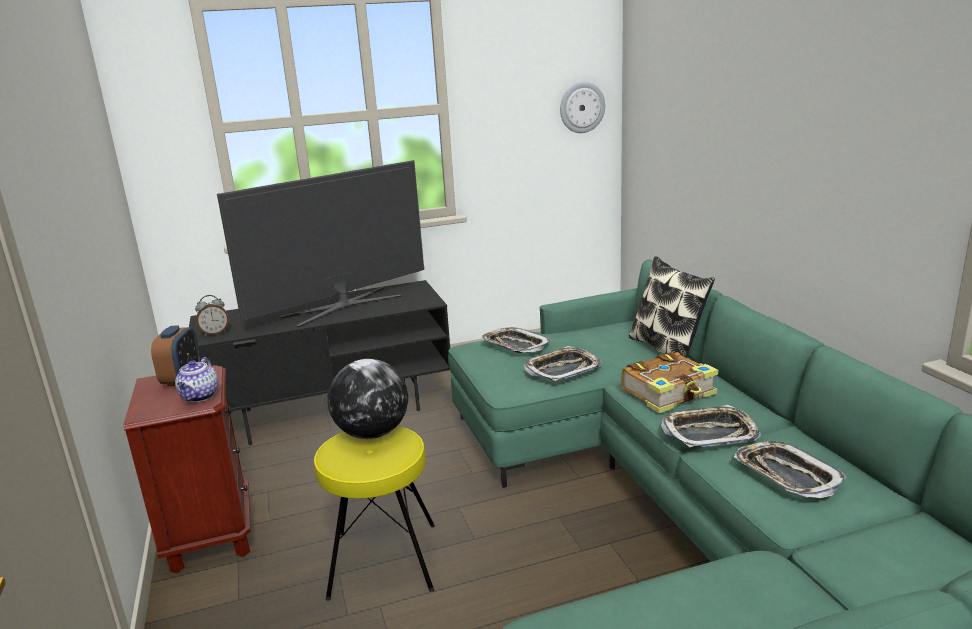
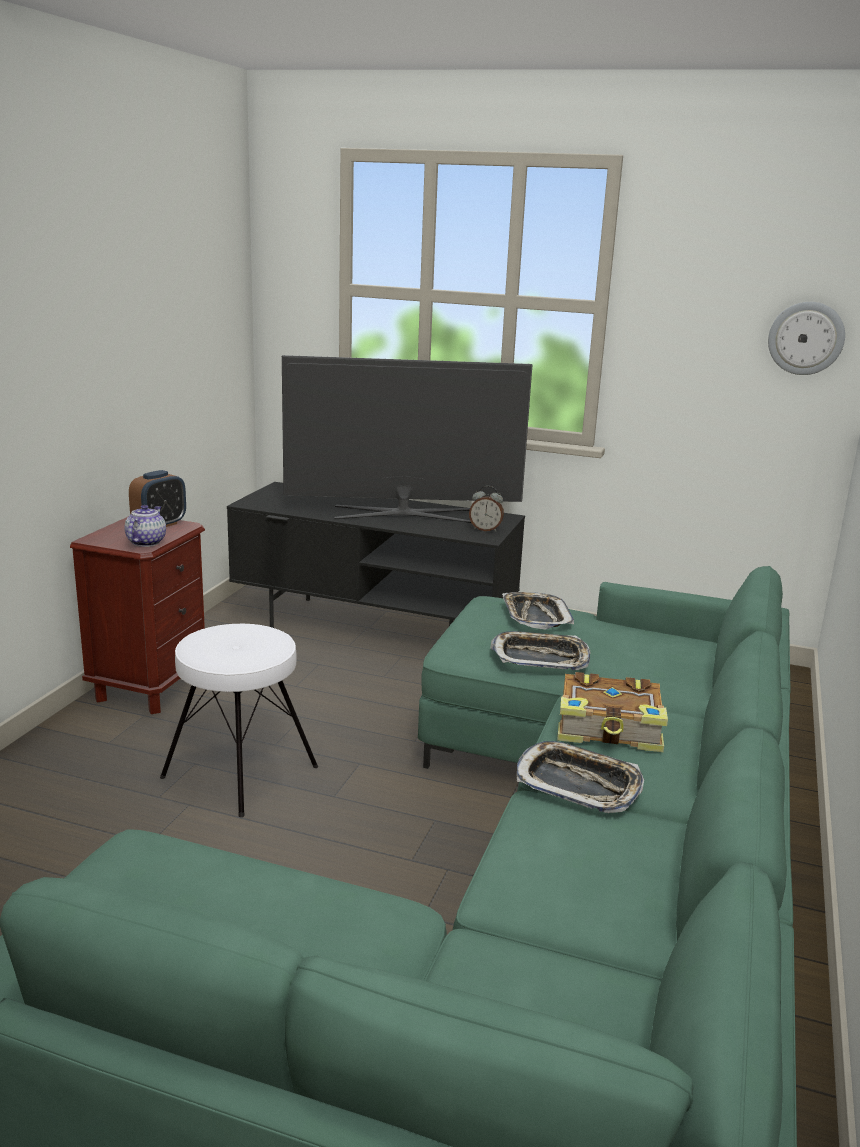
camera: 35 degrees right, 0 degrees up
teapot [175,357,218,402] -> teapot turned 150 degrees clockwise [124,505,166,547]
alarm clock [195,295,229,336] -> alarm clock moved to [469,486,504,532]
yellow stool [314,426,435,601] -> white stool [160,624,318,817]
globe [328,359,408,439] -> none
pillow [629,256,715,358] -> none
tray [734,441,846,498] -> none

